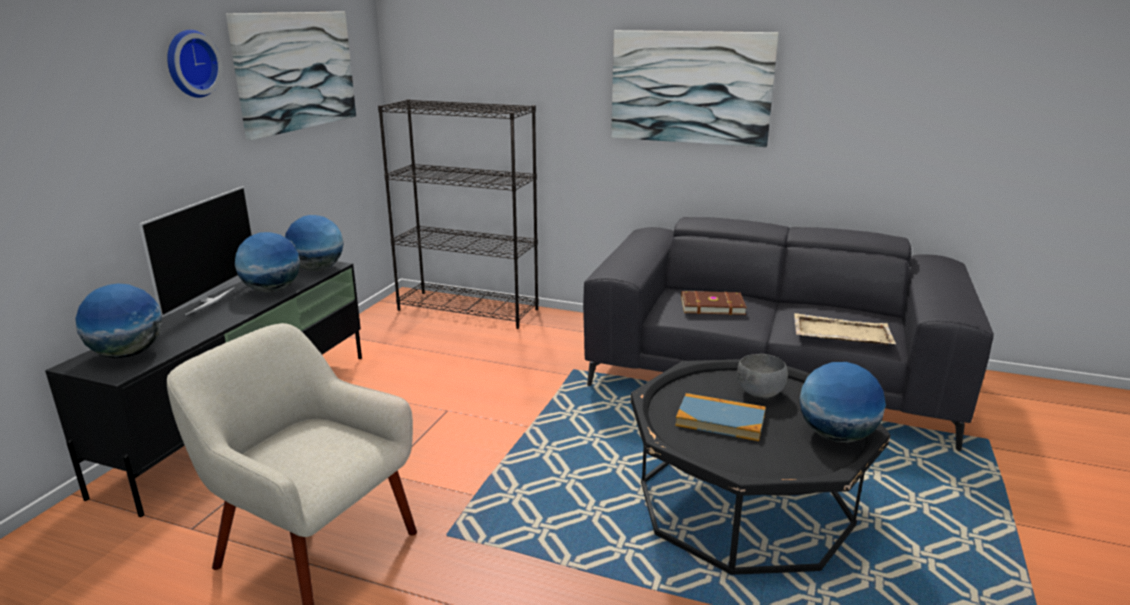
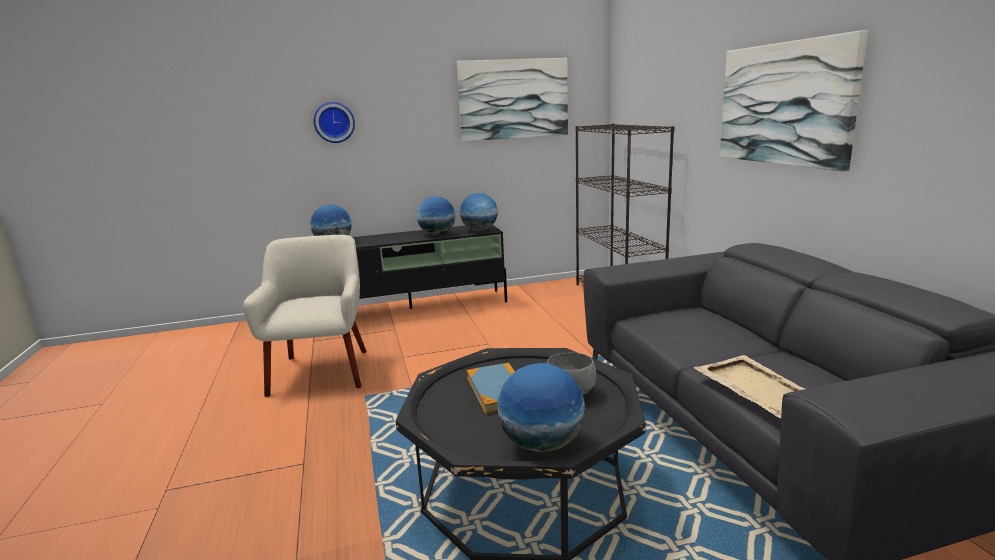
camera: 55 degrees right, 5 degrees down
television [139,186,253,317] -> none
wall clock [167,30,222,98] -> wall clock moved to [314,102,355,143]
brown book [681,291,747,315] -> none

